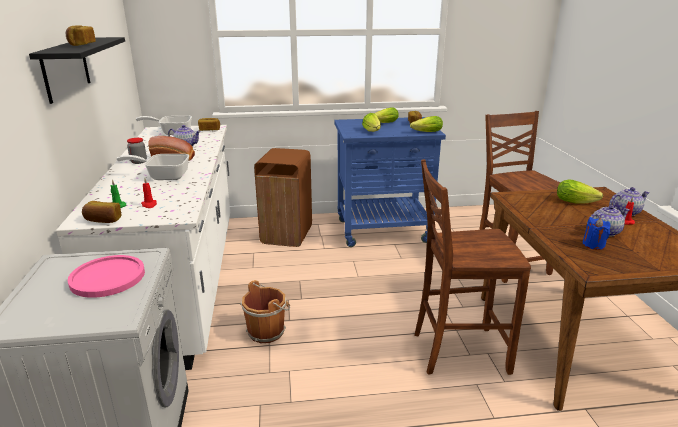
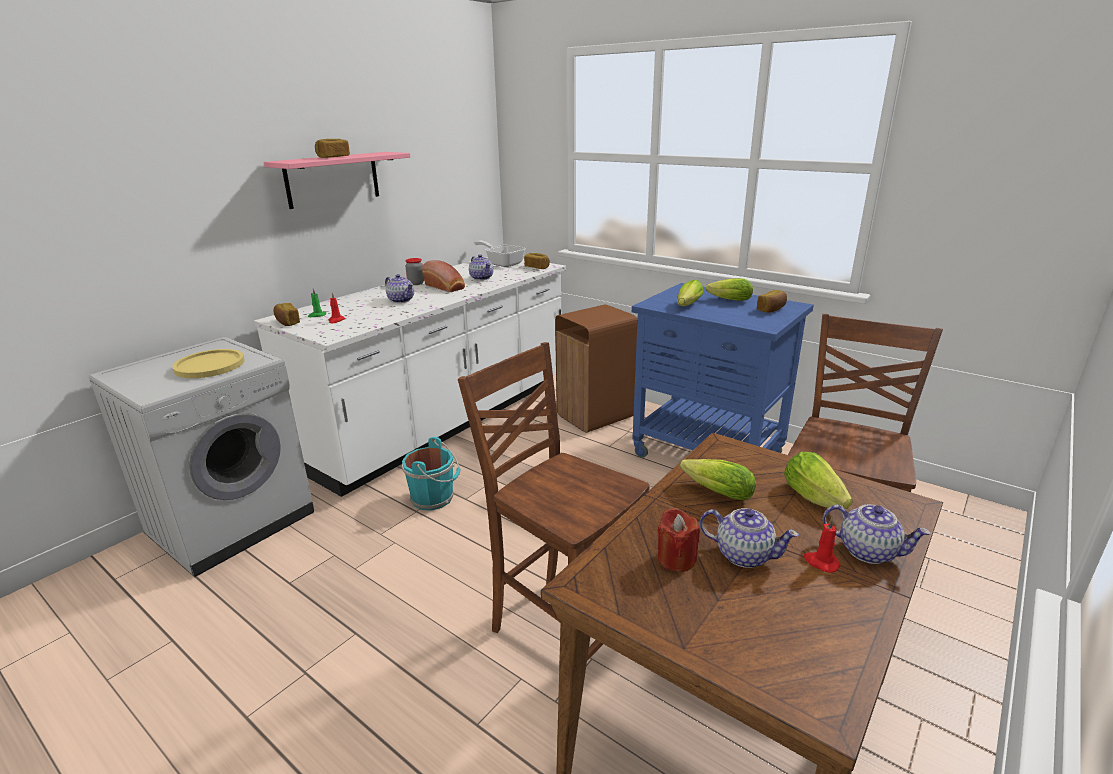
camera: 45 degrees right, 0 degrees up
black shelf [29,37,125,104] -> pink shelf [264,152,410,209]
pink plate [68,255,145,298] -> yellow plate [172,349,245,378]
frying pan [117,154,189,180] -> teapot [385,274,414,303]
brown bucket [240,280,290,343] -> turquoise bucket [402,437,460,511]
lettuce [410,116,443,132] -> lettuce moved to [680,459,756,500]
blue candle [583,217,611,250] -> red candle [657,508,700,572]

